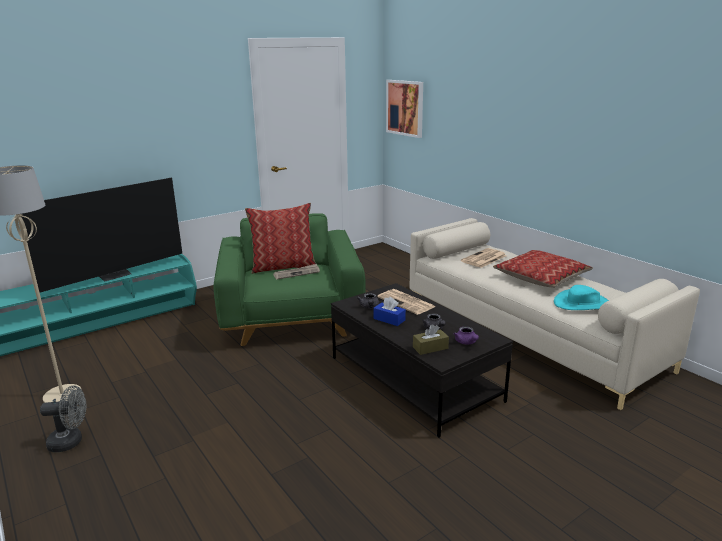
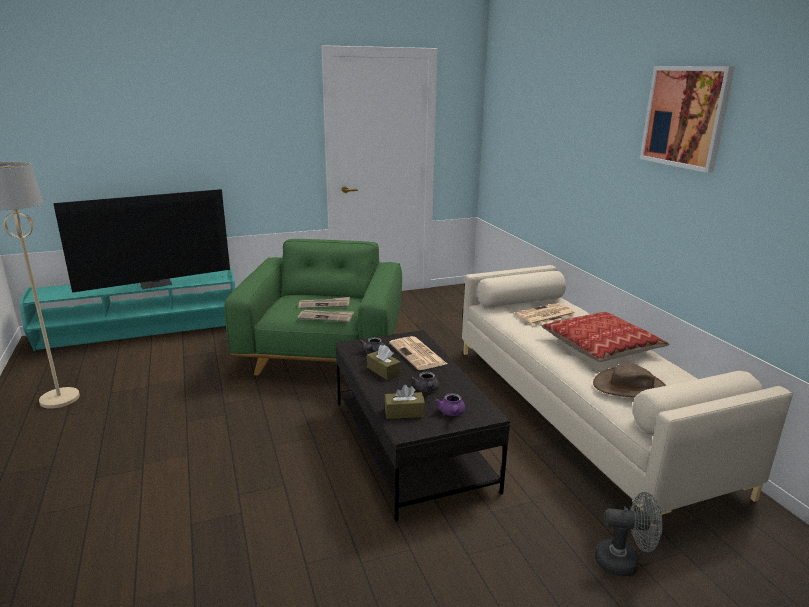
camera: 15 degrees right, 0 degrees up
grey fan [40,385,86,452] -> grey fan moved to [595,492,663,577]
pillow [245,203,316,274] -> none
blue tissue box [373,297,406,326] -> brown tissue box [367,345,401,380]
picture [386,80,423,138] -> picture moved to [640,66,735,173]
turquoise hat [554,285,609,310] -> brown hat [593,363,667,397]
none -> newspaper [298,310,354,322]

